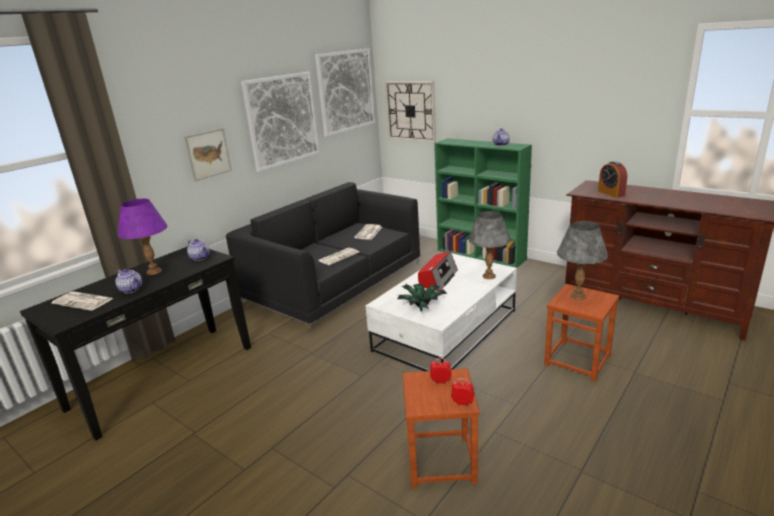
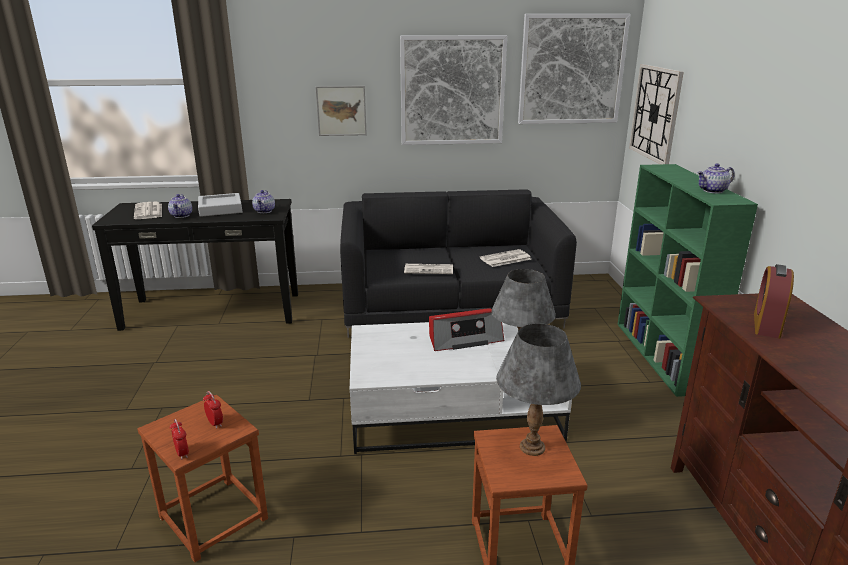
camera: 45 degrees right, 0 degrees up
purple table lamp [118,199,167,275] -> grey tray [198,193,242,217]
potted plant [397,284,447,312] -> none

